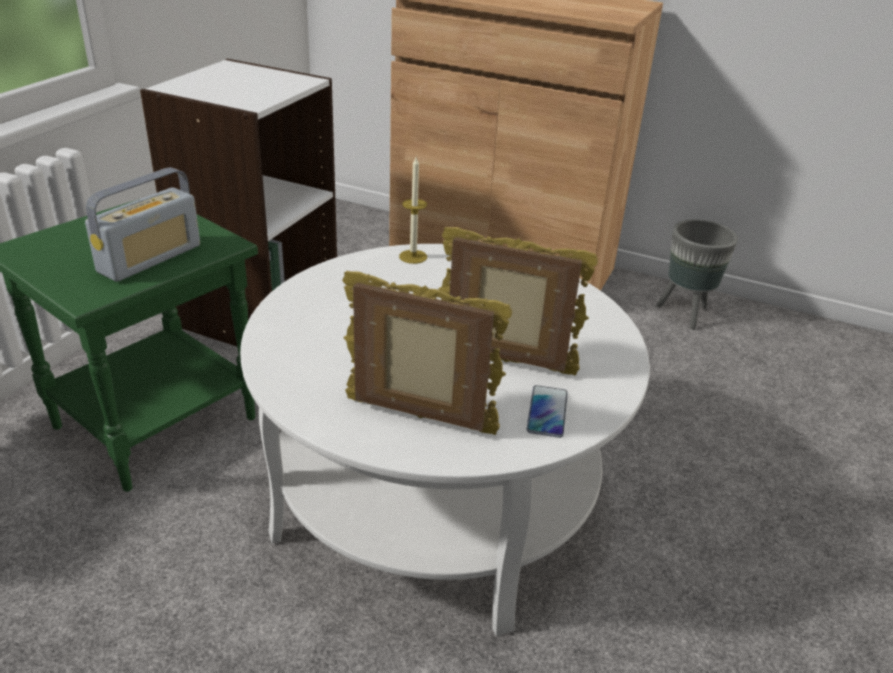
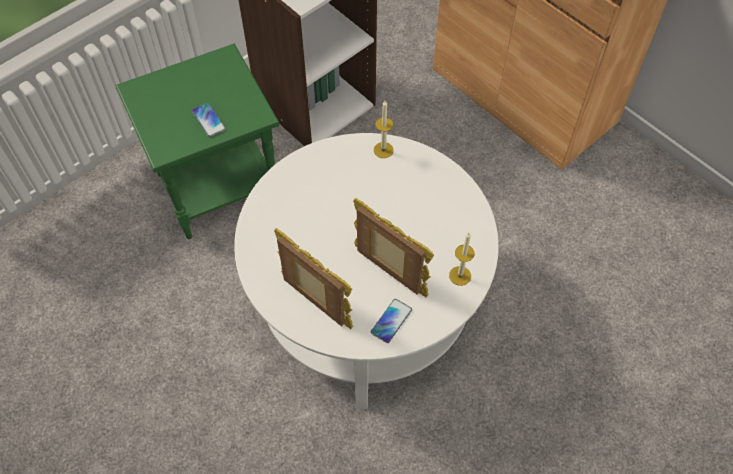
camera: 25 degrees right, 25 degrees up
radio [85,167,200,282] -> phone [192,103,226,137]
grey planter [656,219,738,330] -> none
none -> candle [449,233,475,286]

